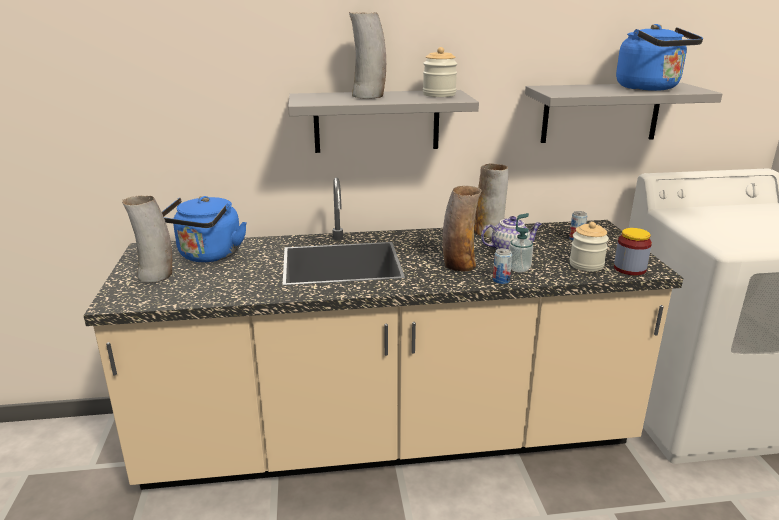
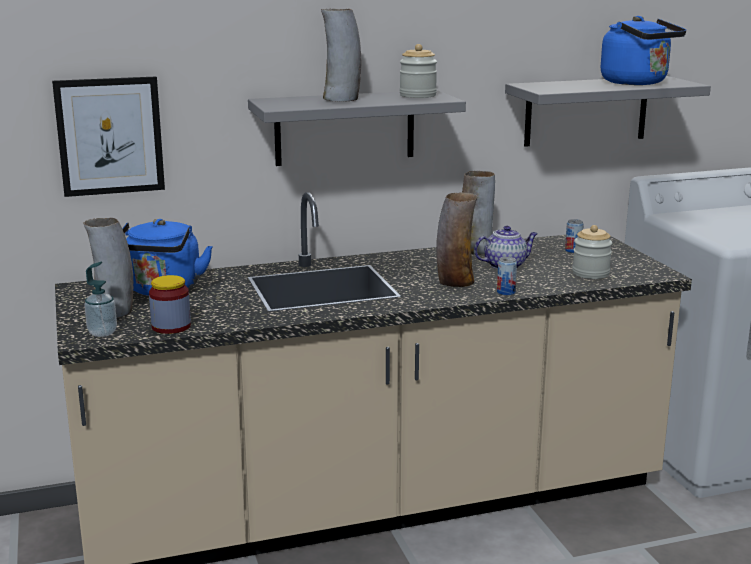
camera: 10 degrees left, 5 degrees down
soap dispenser [509,213,533,273] -> soap dispenser moved to [84,262,117,337]
jar [614,228,652,275] -> jar moved to [149,275,191,334]
none -> picture [52,76,165,197]

